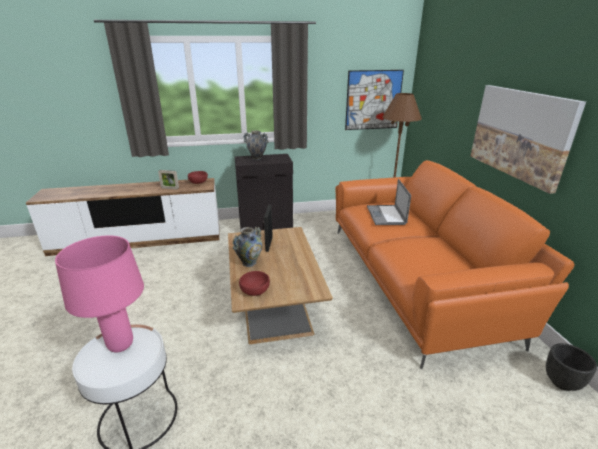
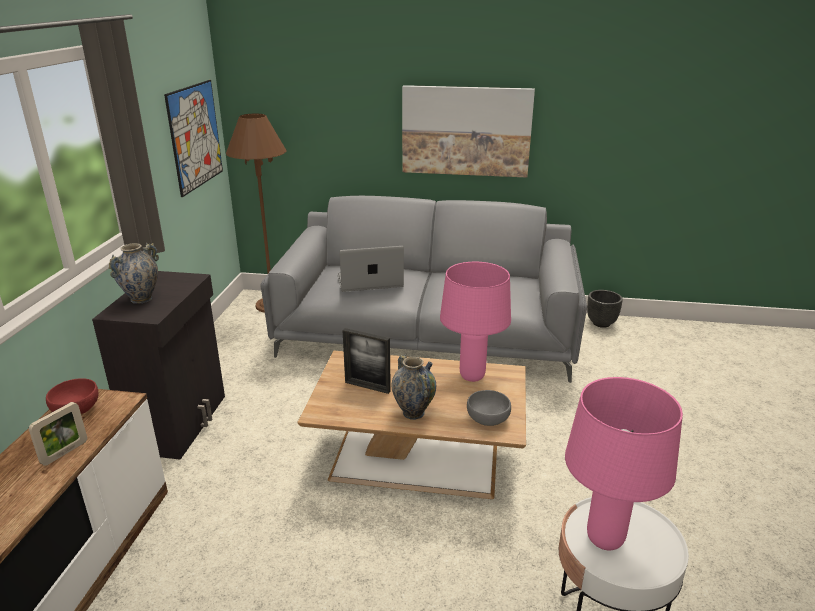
camera: 70 degrees left, 0 degrees up
red bowl [239,271,270,296] -> grey bowl [467,390,511,426]
orange sofa [335,160,575,369] -> grey sofa [261,196,587,383]
laptop [367,179,411,225] -> laptop turned 150 degrees clockwise [338,246,404,292]
none -> pink table lamp [440,262,511,382]

